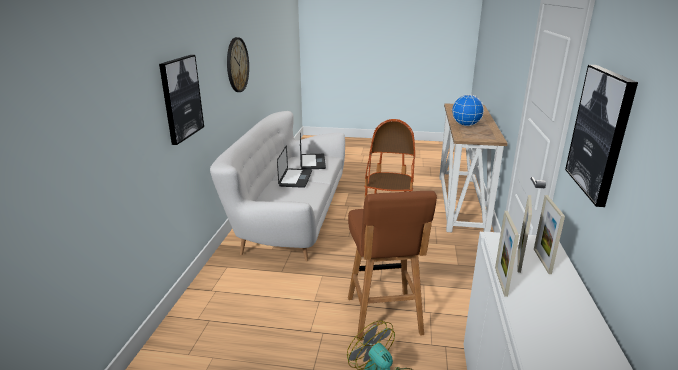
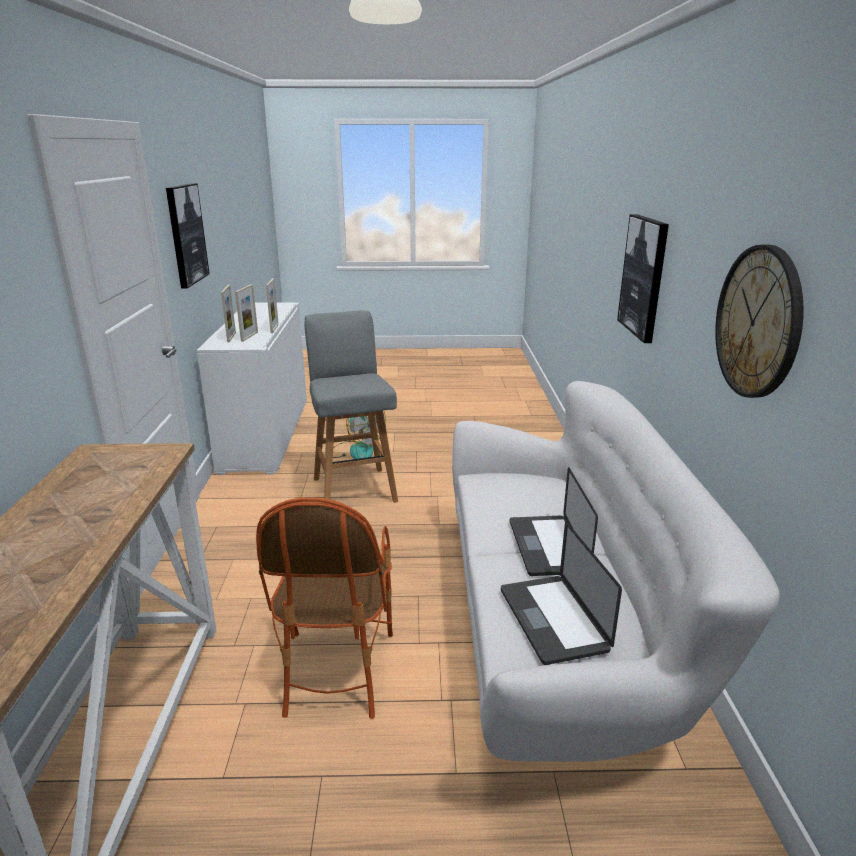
camera: 170 degrees right, 0 degrees up
brown stool [348,191,437,341] -> grey stool [304,311,398,503]
globe [452,94,484,126] -> none

